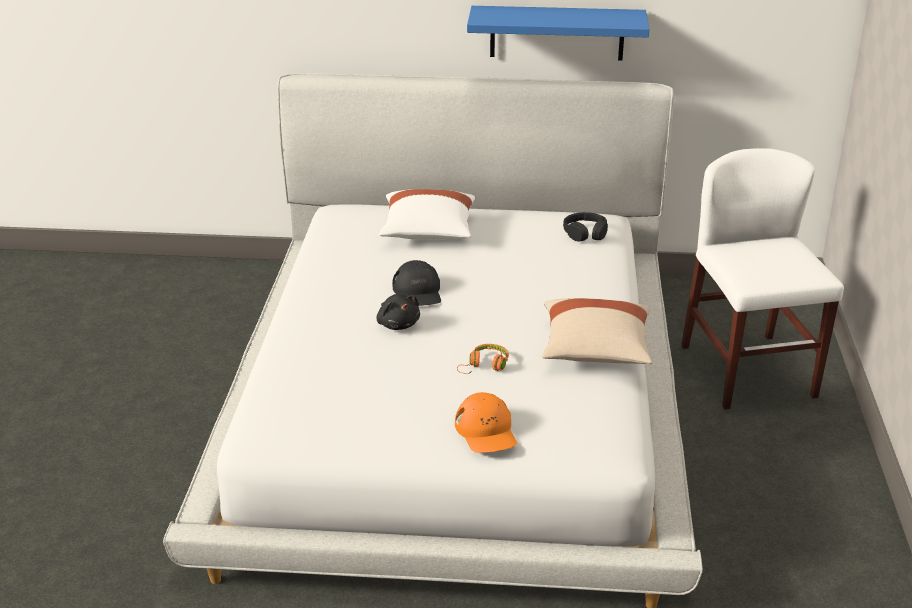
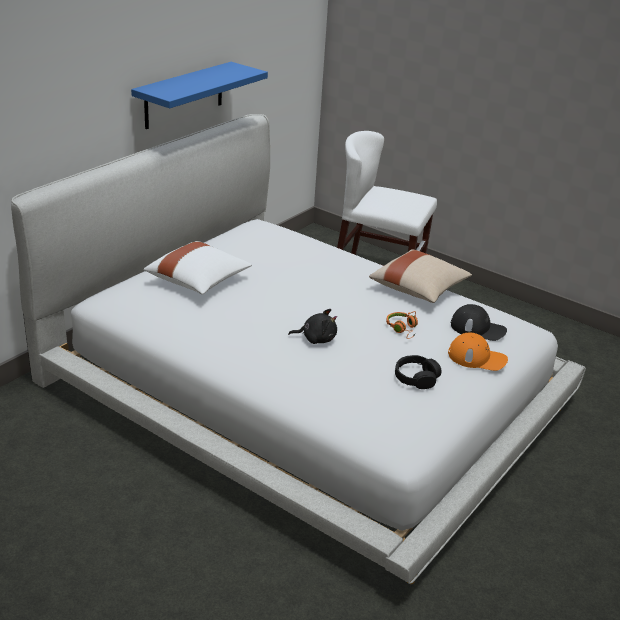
camera: 60 degrees left, 0 degrees up
black cap [392,260,441,306] -> black cap moved to [451,304,507,341]
black headphones [563,212,608,241] -> black headphones moved to [395,355,442,389]

